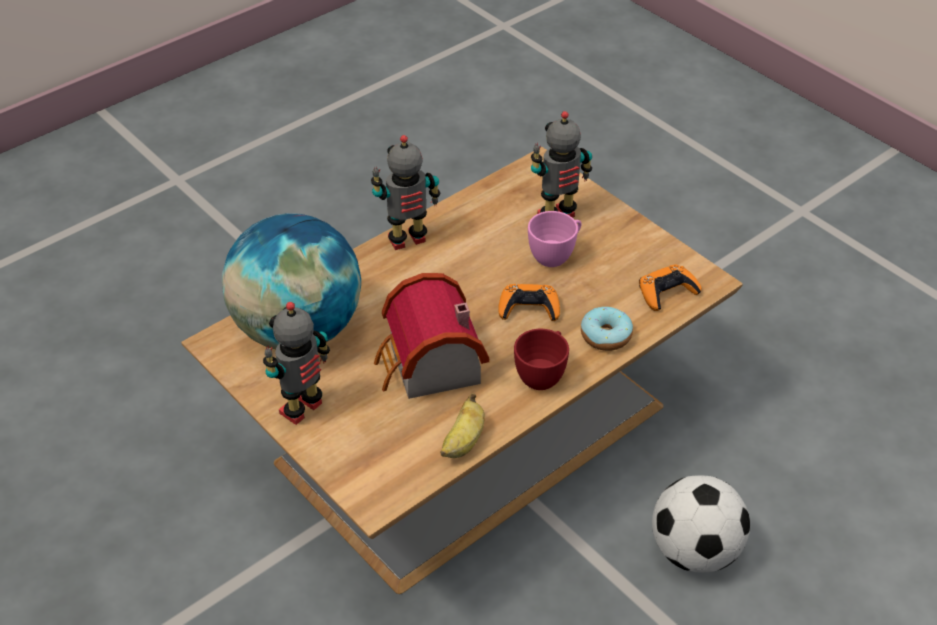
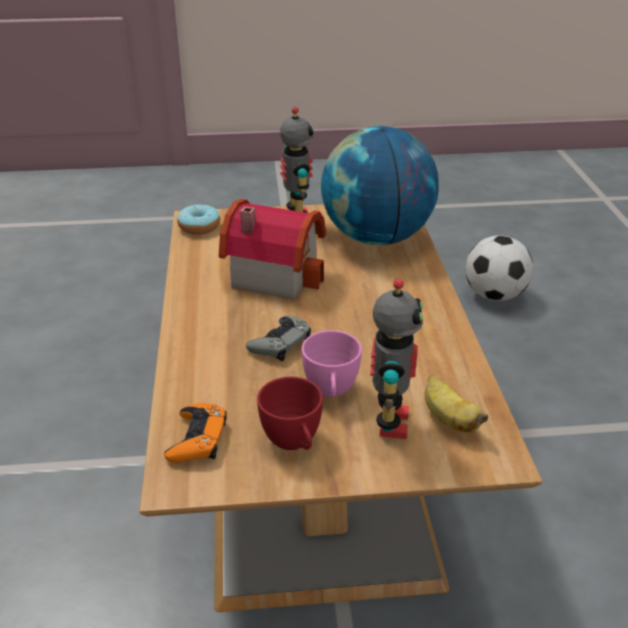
camera: 125 degrees right, 10 degrees down
toy robot [371,135,440,250] -> none
banana [440,393,485,458] -> banana moved to [424,375,488,432]
orange game controller [498,284,560,321] -> grey game controller [246,316,311,361]
red cup [514,329,569,390] -> red cup moved to [257,377,323,450]
donut [581,307,633,351] -> donut moved to [177,205,220,235]
football [652,475,750,572] -> football moved to [466,235,533,301]

